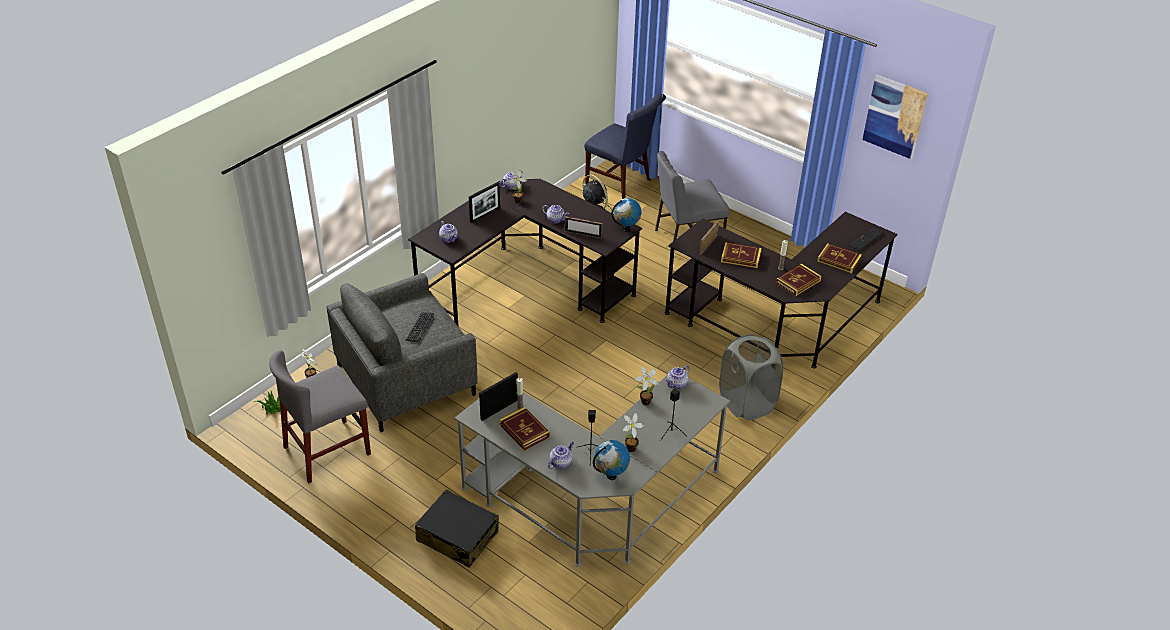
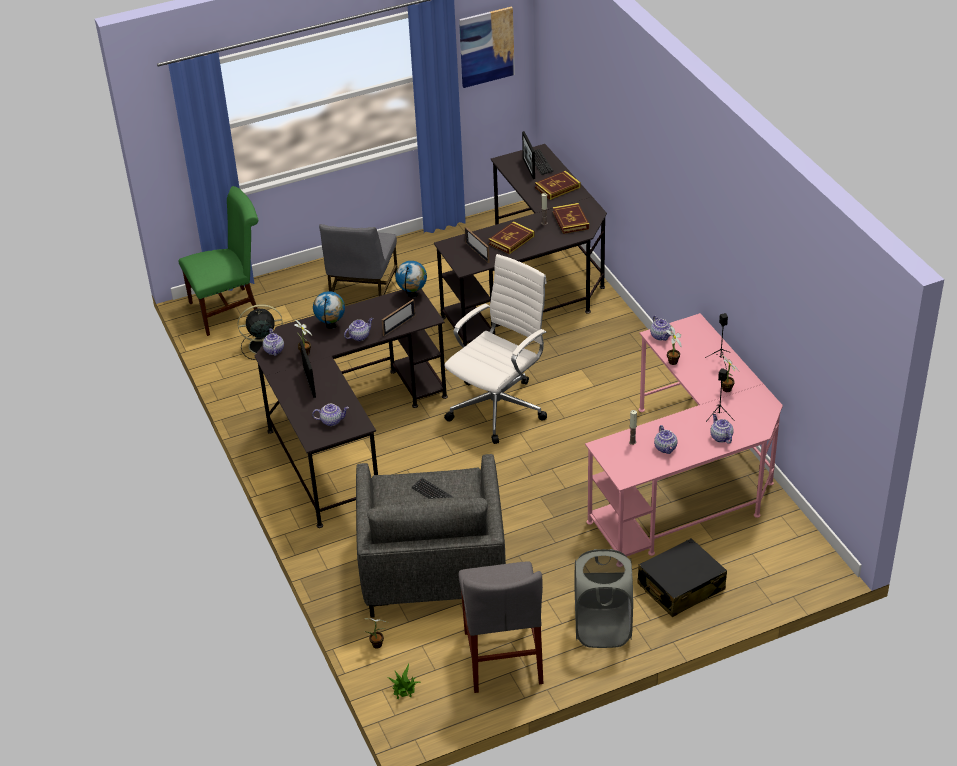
camera: 60 degrees left, 0 degrees up
grey desk [454,376,730,567] -> pink desk [585,313,783,557]
picture frame [479,372,518,421] -> picture frame moved to [522,131,535,179]
book [499,407,550,451] -> teapot [654,425,677,454]
blue chair [584,93,666,199] -> green chair [178,186,258,336]
globe [593,440,630,480] -> globe moved to [313,291,345,329]
grey laundry basket [719,334,783,421] -> grey laundry basket moved to [575,549,633,648]
none -> white office chair [444,254,547,444]

